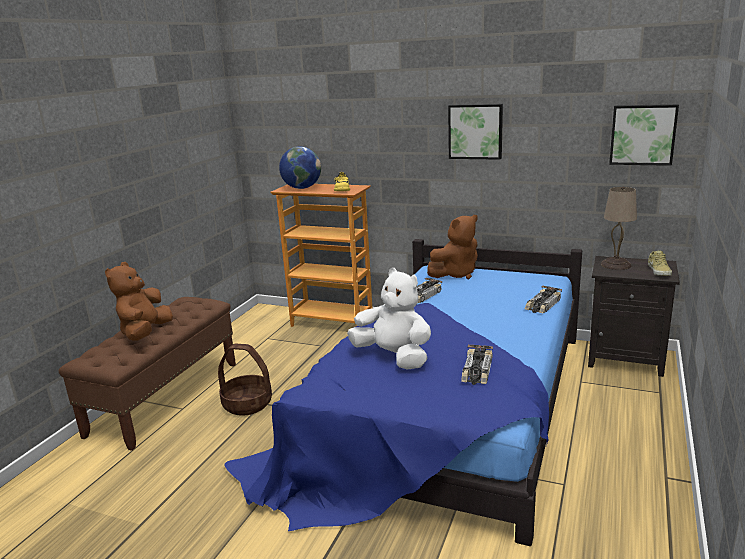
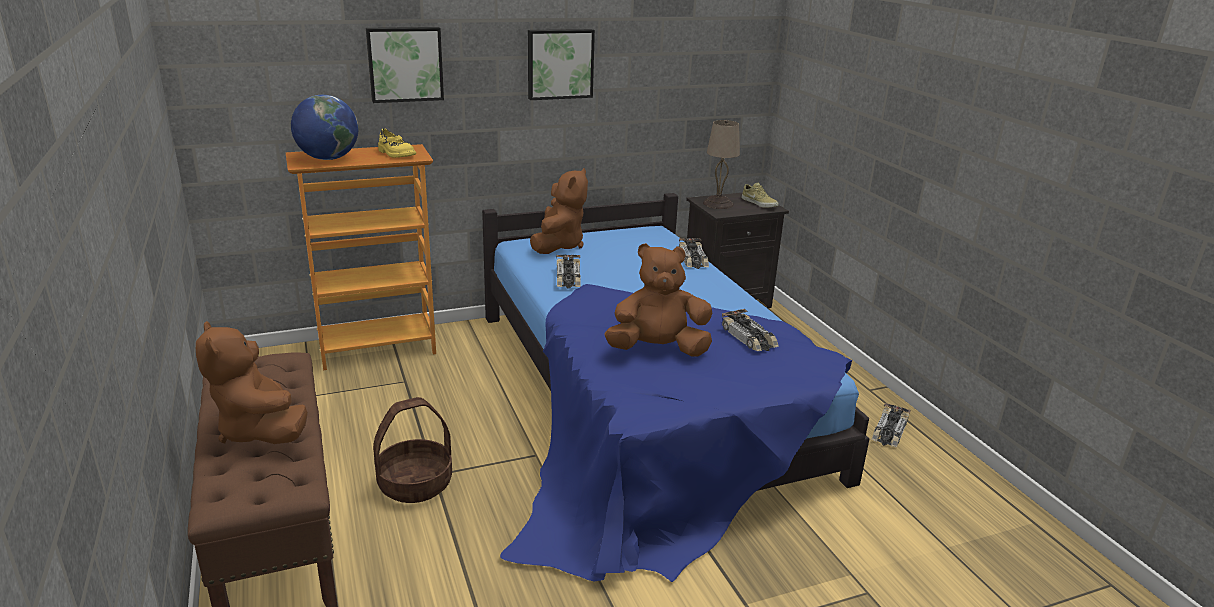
camera: 45 degrees left, 5 degrees up
white plush toy [347,268,431,370] -> brown plush toy [605,243,712,357]
picture [609,104,679,166] -> picture moved to [366,27,444,103]
none -> toy car [871,403,911,448]

